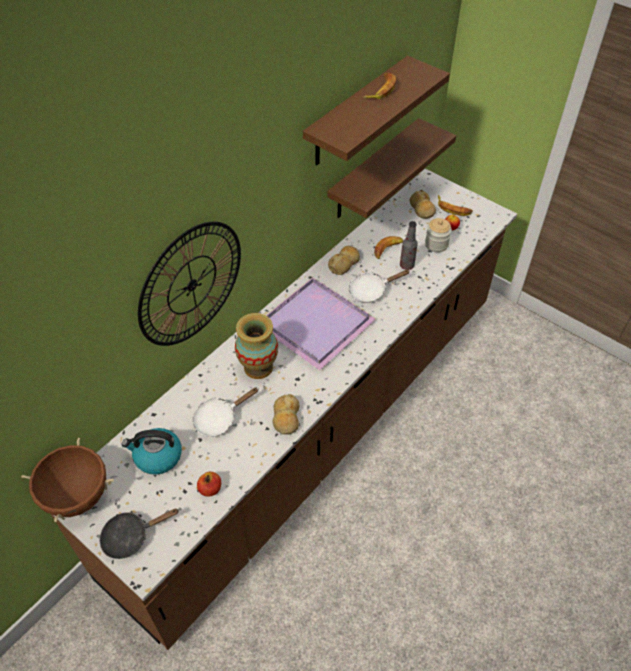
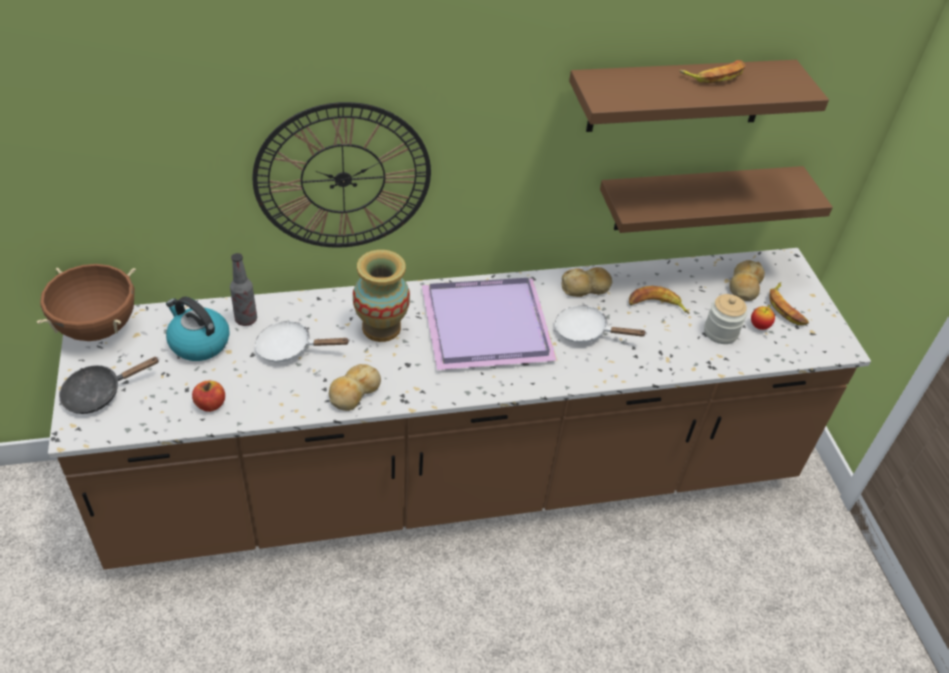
camera: 35 degrees right, 5 degrees down
black frying pan [100,508,179,559] -> black frying pan turned 45 degrees counterclockwise [59,357,160,414]
bottle [400,221,418,270] -> bottle moved to [230,253,257,326]

